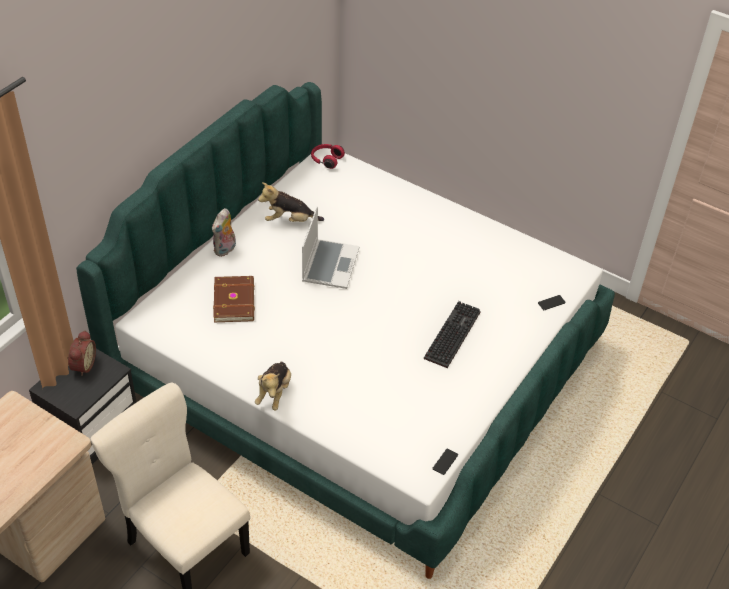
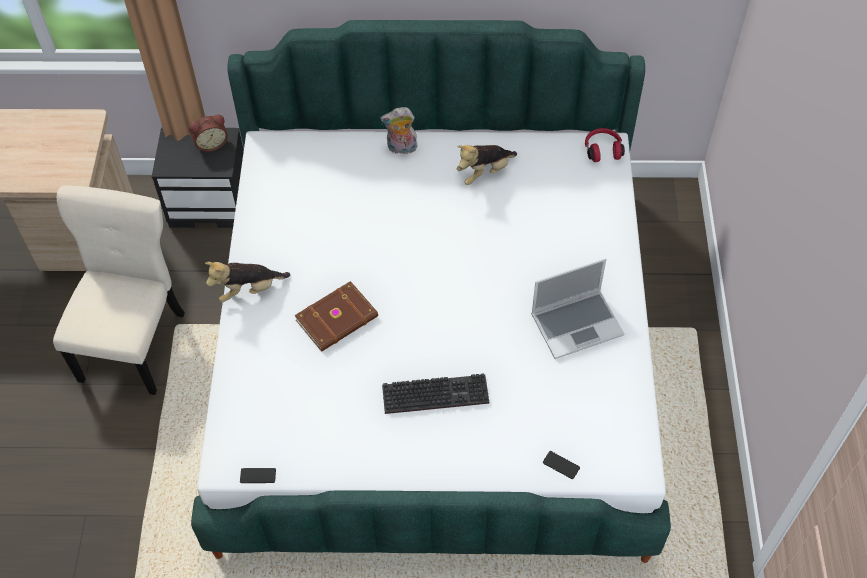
camera: 60 degrees right, 10 degrees up
brown book [213,276,255,322] -> brown book moved to [295,281,378,352]
plush toy [258,182,324,222] -> plush toy turned 90 degrees counterclockwise [457,145,517,185]
laptop [302,207,359,289] -> laptop moved to [531,258,624,359]

